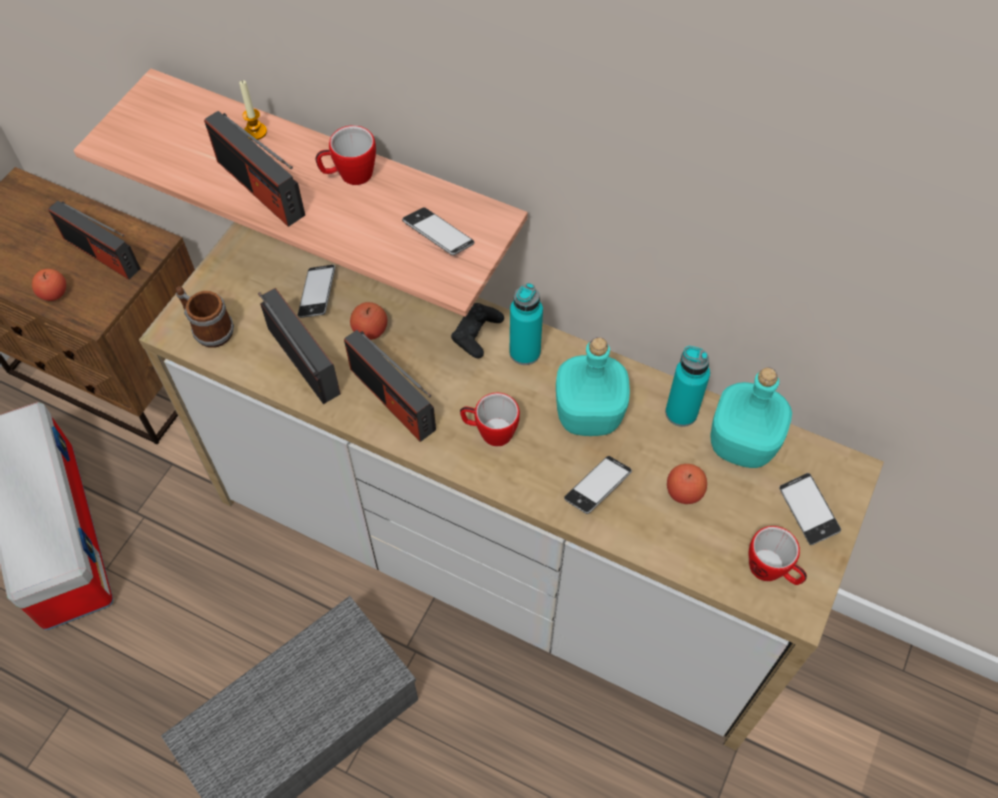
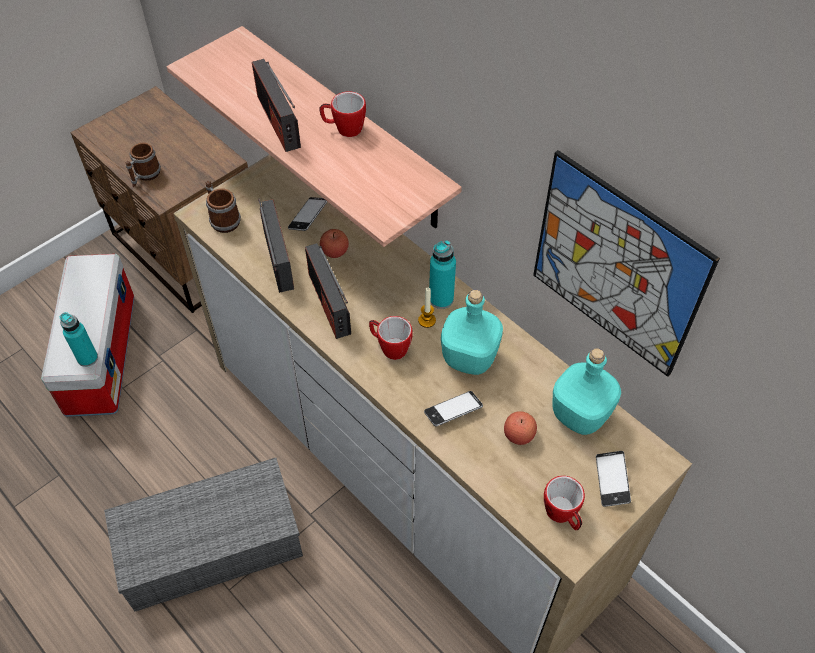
camera: 20 degrees right, 5 degrees down
apple [32,269,66,301] -> mug [125,143,161,187]
radio [48,201,141,280] -> none
candle [239,81,267,140] -> candle moved to [418,288,436,328]
phone [402,207,474,255] -> none
black game controller [451,303,504,358] -> none
turquoise bottle [665,346,710,427] -> turquoise bottle moved to [60,312,98,367]
none -> picture [533,150,720,377]

